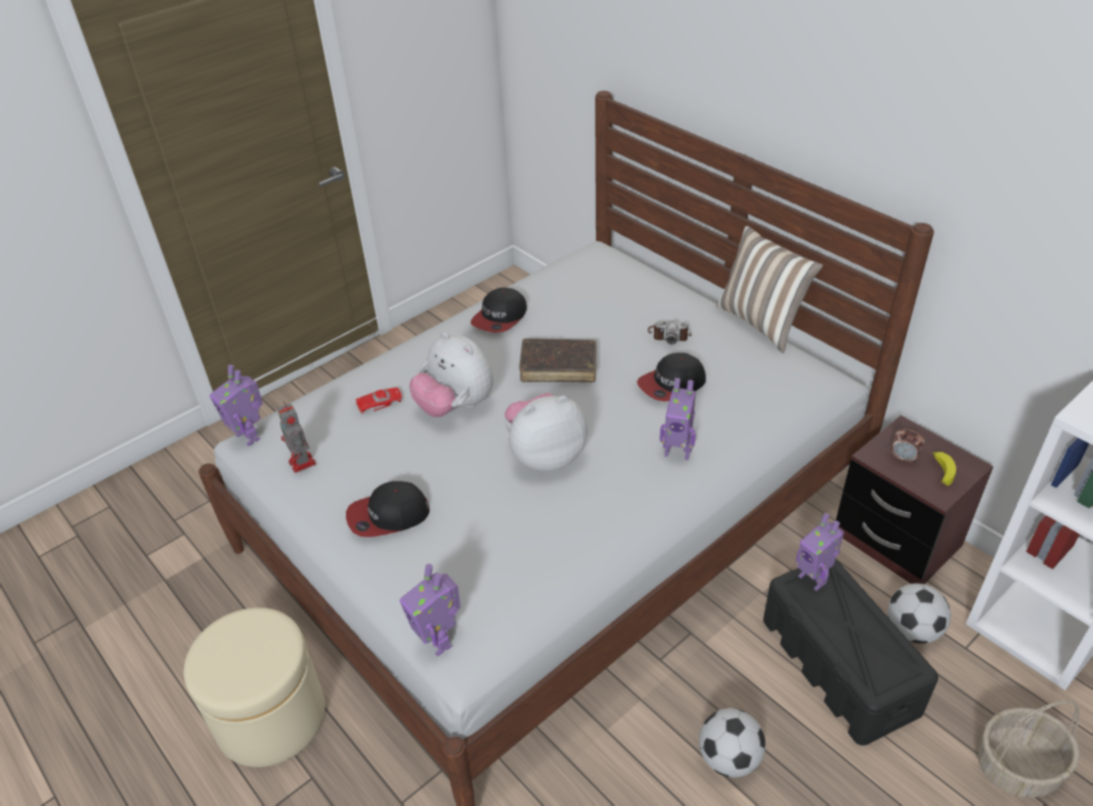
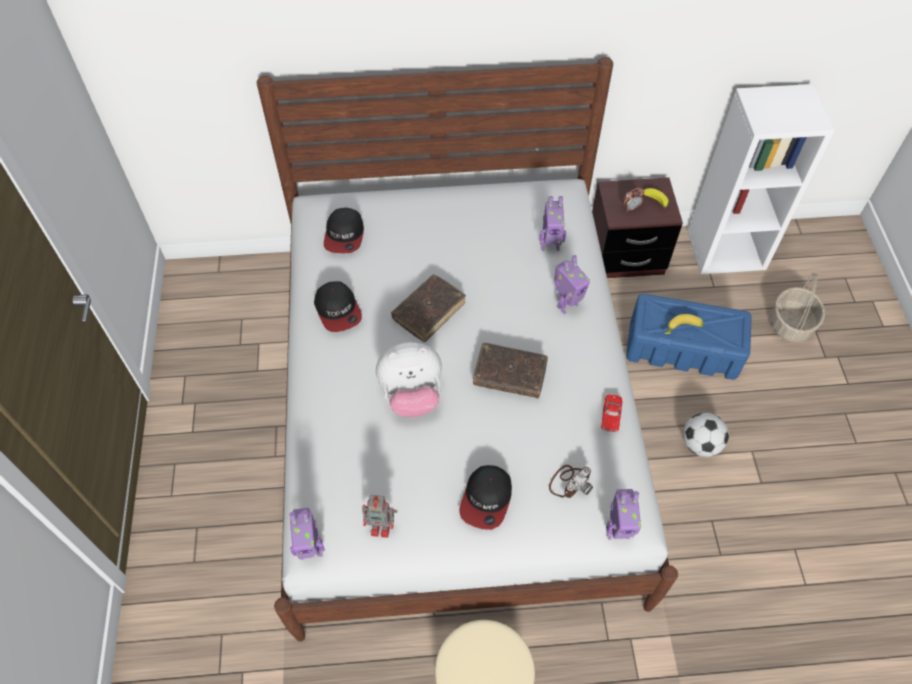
camera: 55 degrees left, 15 degrees up
red toy car [356,387,402,414] -> red toy car moved to [601,394,622,433]
plush toy [504,393,587,471] -> brown book [473,343,548,398]
cap [637,353,706,402] -> cap moved to [324,208,364,253]
camera [648,320,691,344] -> camera moved to [549,465,593,498]
pillow [717,226,823,353] -> none
black storage box [763,558,938,746] -> blue storage box [626,294,752,380]
toy robot [796,513,844,591] -> toy robot moved to [539,196,566,251]
football [888,583,951,644] -> none
none -> banana [664,314,703,334]

